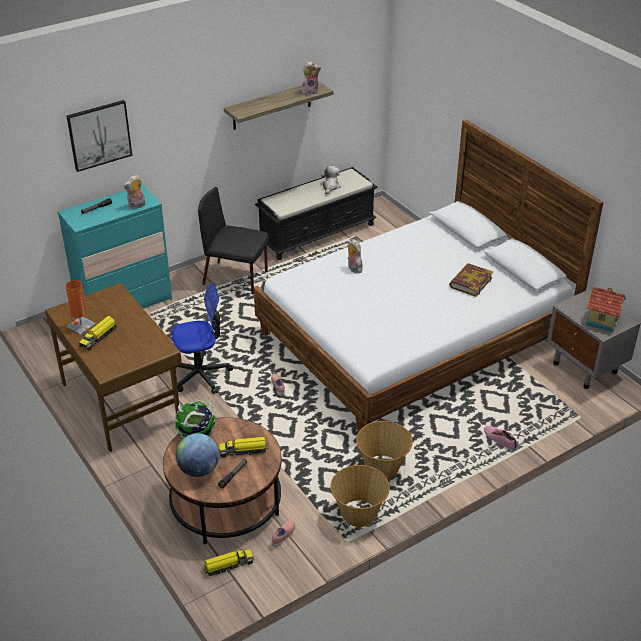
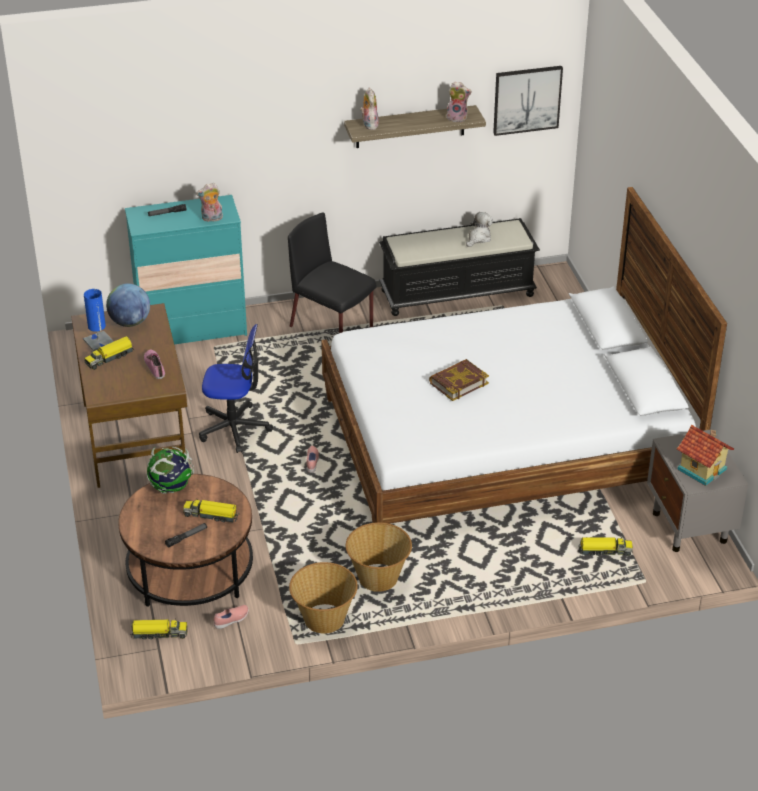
camera: 20 degrees right, 0 degrees up
orange table lamp [66,280,96,335] -> blue table lamp [83,289,114,351]
picture [67,100,132,172] -> picture moved to [493,66,563,136]
globe [176,433,219,477] -> globe moved to [106,284,150,327]
plush toy [348,239,363,273] -> plush toy moved to [360,87,379,130]
book [449,263,493,297] -> book moved to [429,359,489,401]
shoe [484,426,517,450] -> shoe moved to [144,350,165,379]
none -> toy truck [579,537,633,556]

